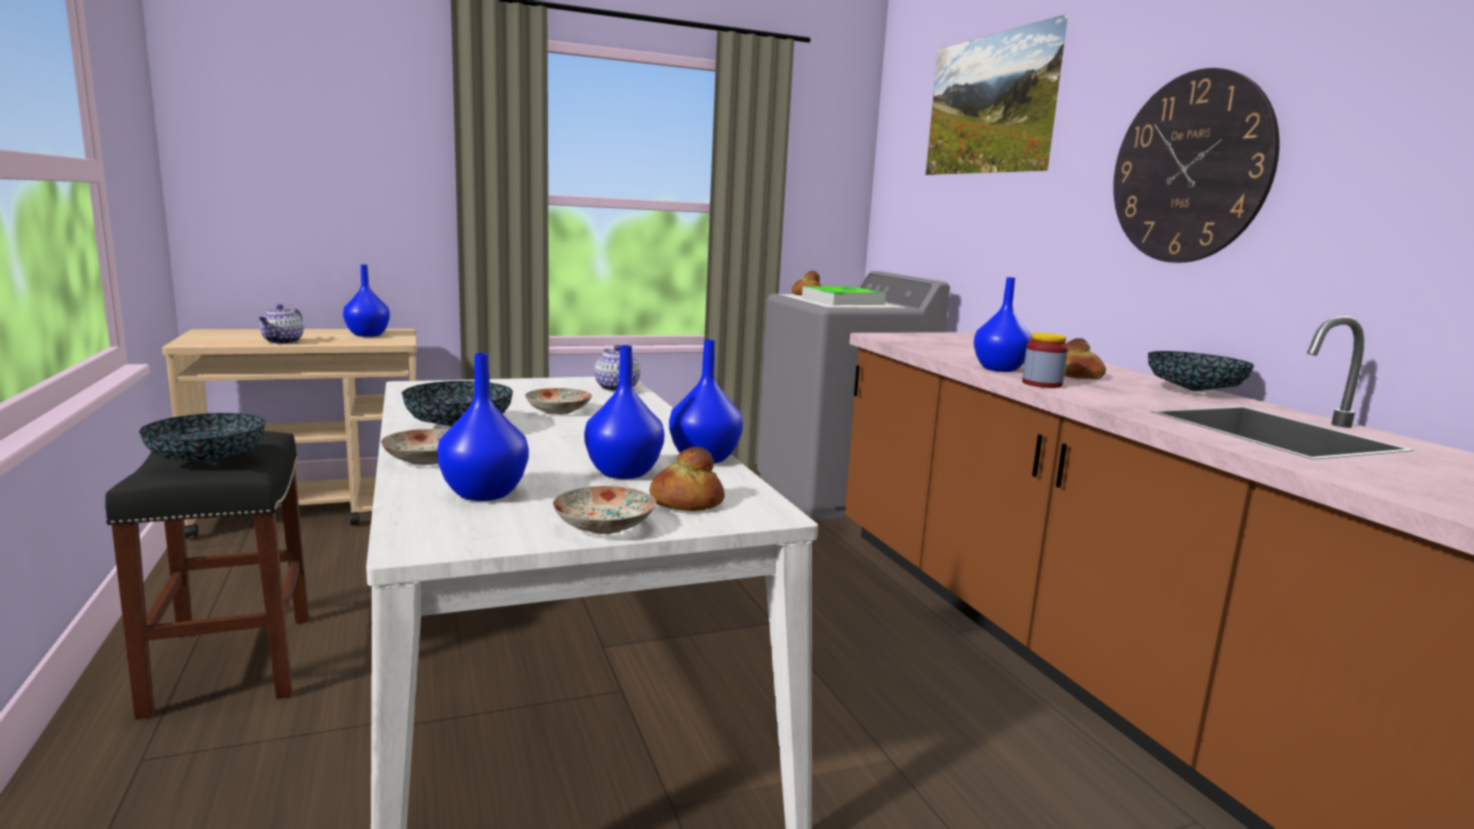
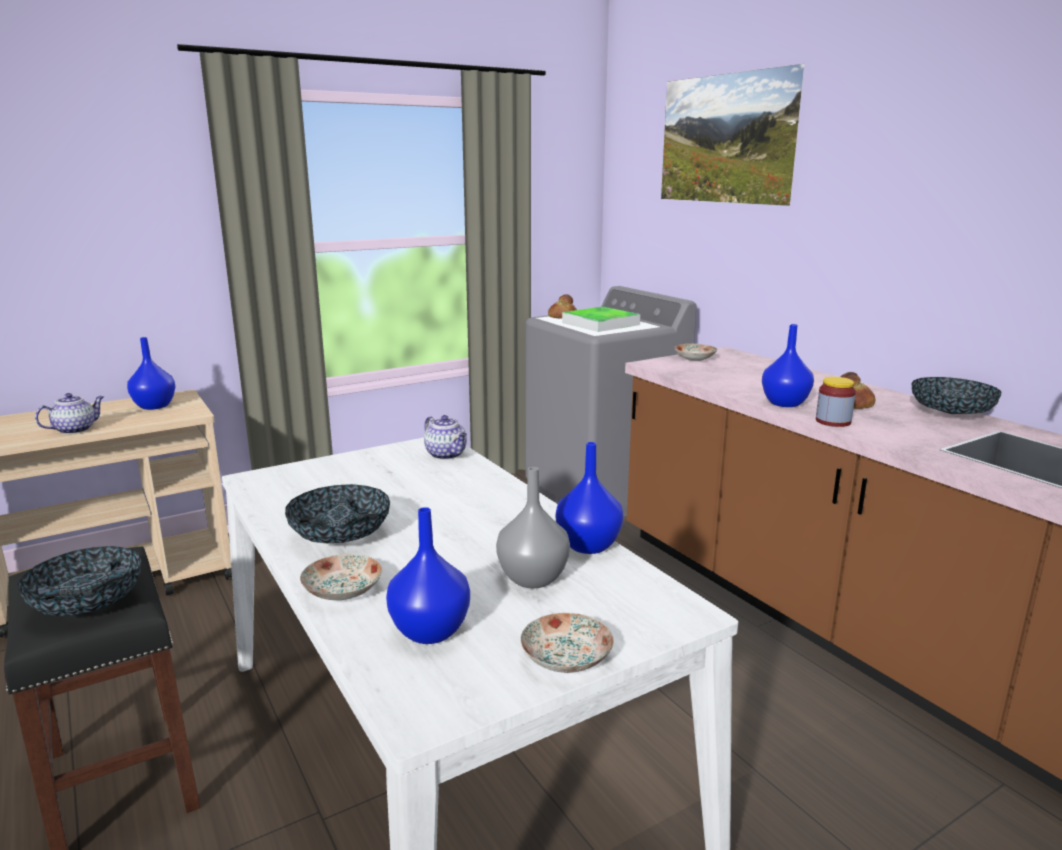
camera: 10 degrees left, 5 degrees up
teapot [259,304,304,344] -> teapot turned 135 degrees counterclockwise [35,393,104,434]
plate [525,388,592,414] -> plate moved to [674,344,717,361]
blue vase [584,345,665,479] -> grey vase [496,467,570,589]
bread [650,447,724,511] -> none
wall clock [1113,68,1280,263] -> none

